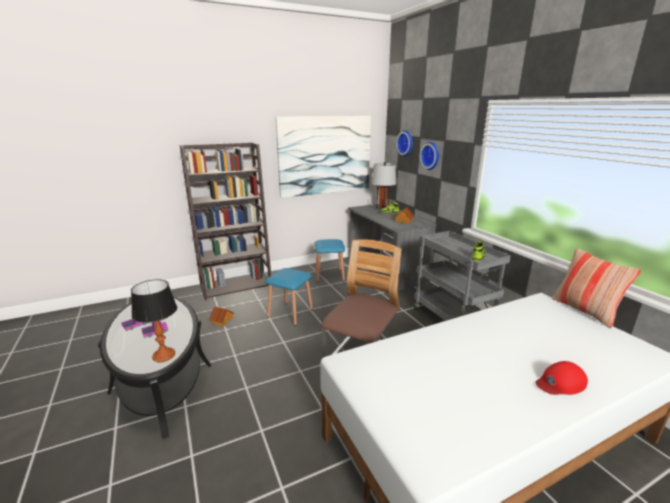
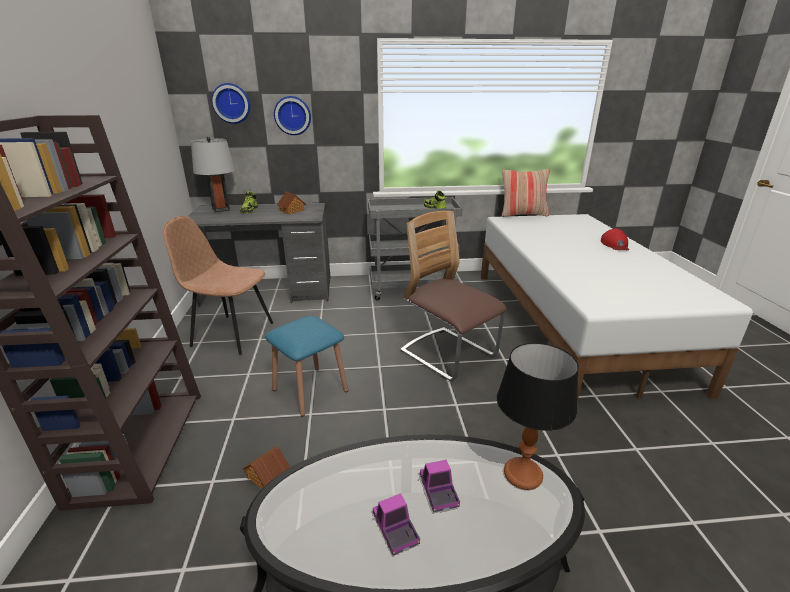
camera: 70 degrees left, 5 degrees up
picture [276,116,371,198] -> none
blue stool [314,239,345,282] -> brown chair [163,216,273,355]

